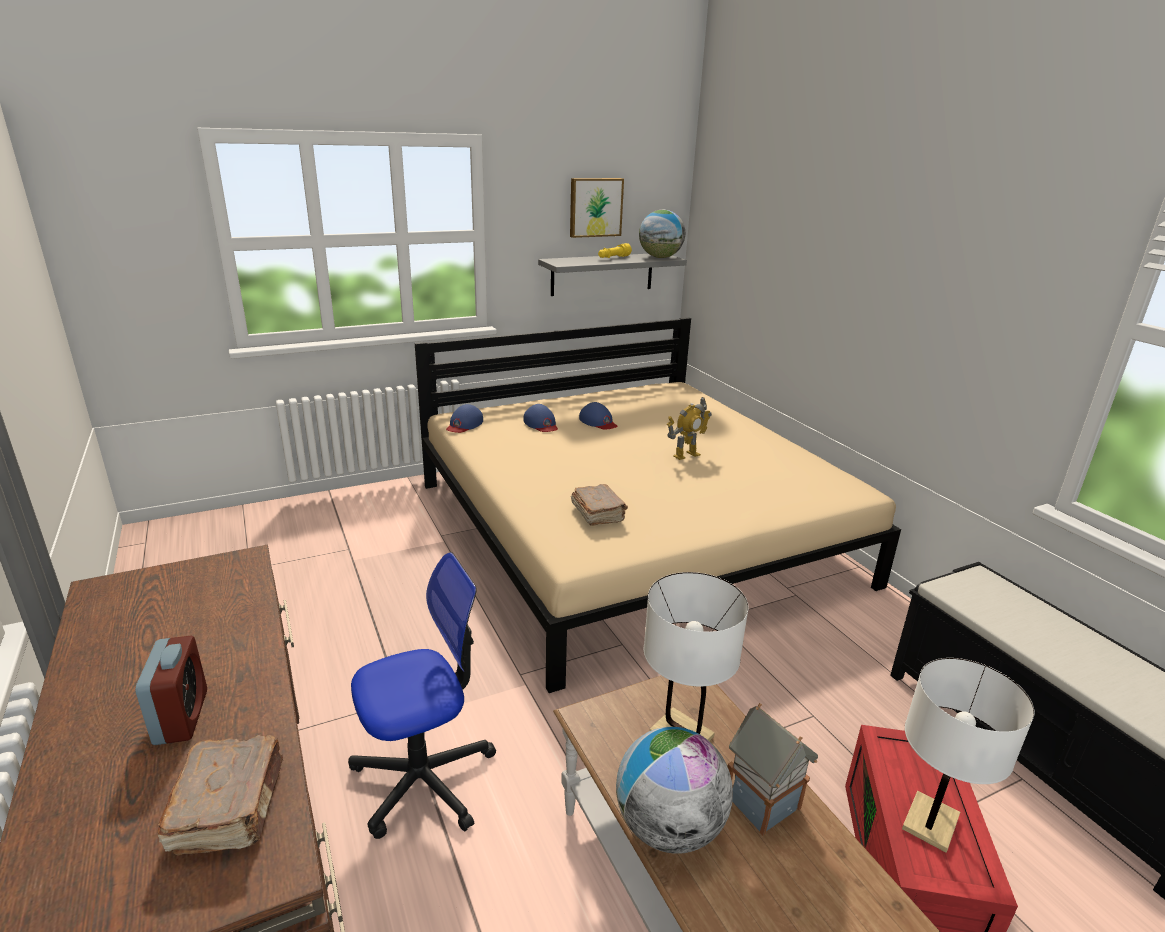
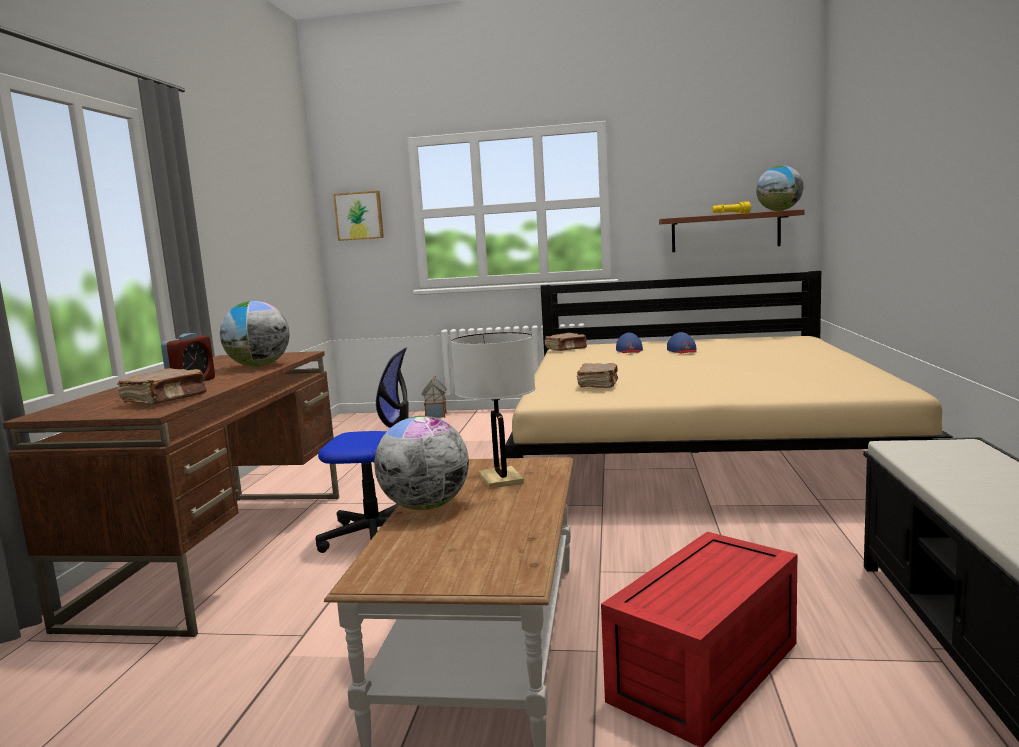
camera: 35 degrees right, 15 degrees down
blue cap [446,404,483,433] -> brown book [544,333,587,351]
grey shelf [538,254,687,296] -> brown shelf [659,209,805,252]
picture [570,178,624,238] -> picture moved to [333,191,384,241]
toy robot [667,397,712,460] -> none
toy house [727,703,818,835] -> toy house moved to [421,376,447,418]
white table lamp [902,658,1035,853] -> none
none -> globe [220,301,289,367]

